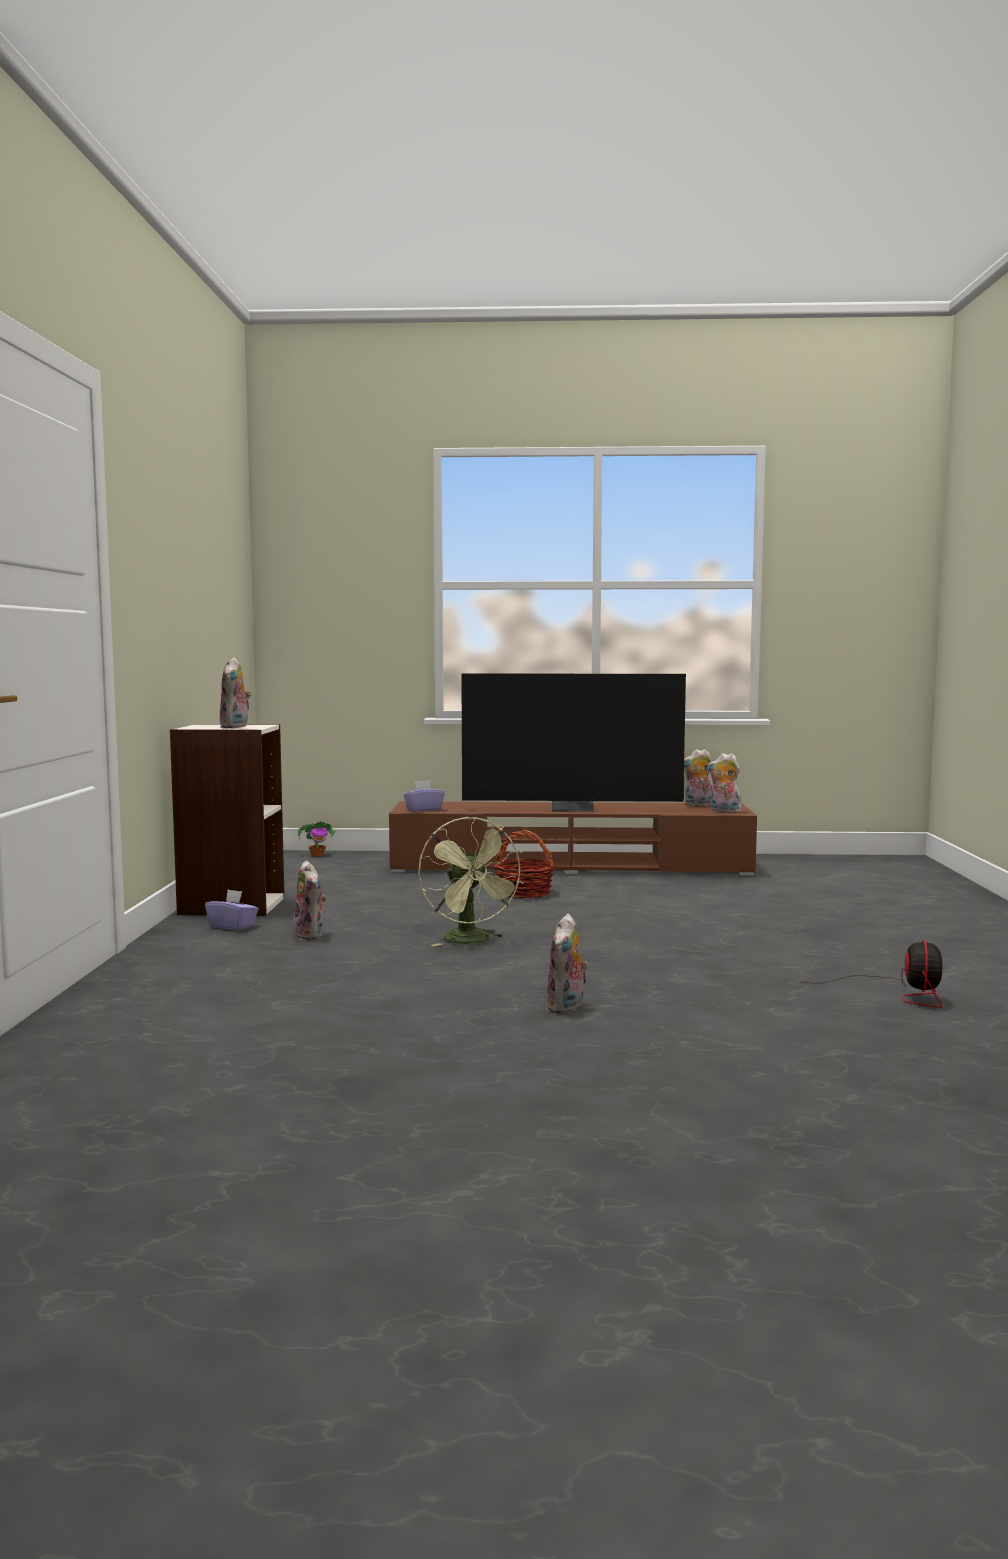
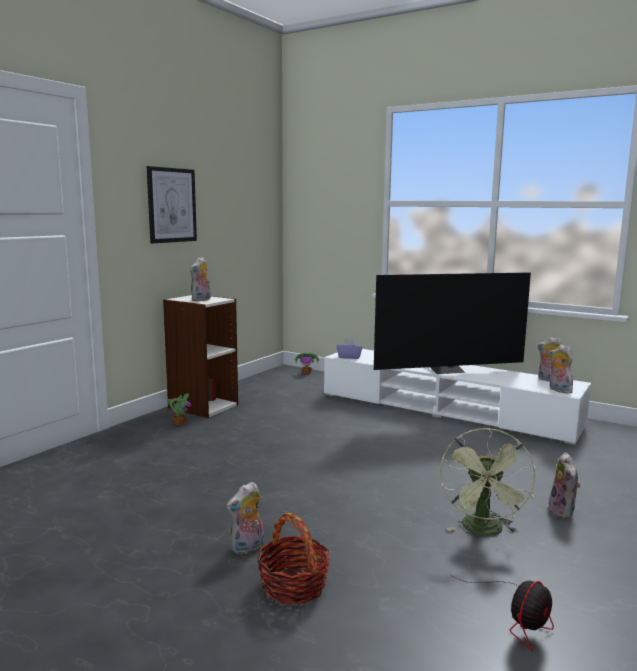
camera: 30 degrees right, 5 degrees up
purple tissue box [205,889,259,931] -> potted plant [167,393,191,425]
plush toy [291,860,327,940] -> plush toy moved to [549,452,581,519]
brown tv stand [389,801,757,876] -> white tv stand [324,349,591,445]
green fan [418,817,524,946] -> green fan moved to [440,428,536,536]
television [461,674,686,812] -> television turned 45 degrees counterclockwise [374,272,531,374]
basket [495,830,554,898] -> basket moved to [257,513,330,604]
none -> picture [147,166,197,243]

